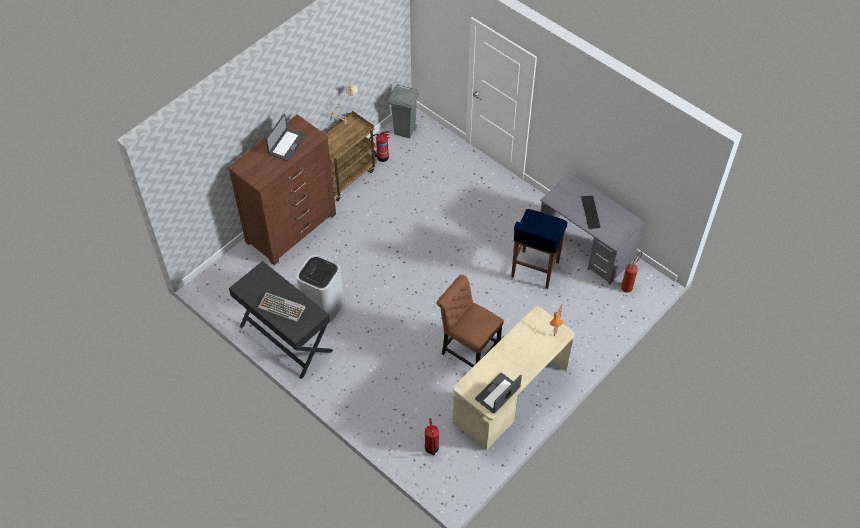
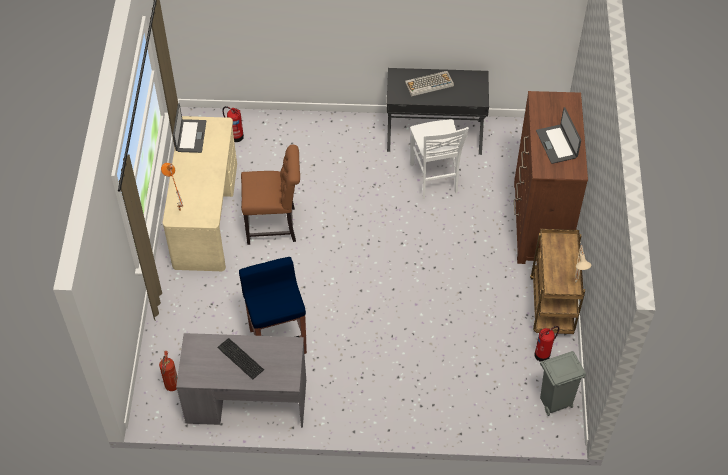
camera: 140 degrees right, 0 degrees up
white trash can [296,255,344,322] -> white chair [410,119,469,199]

